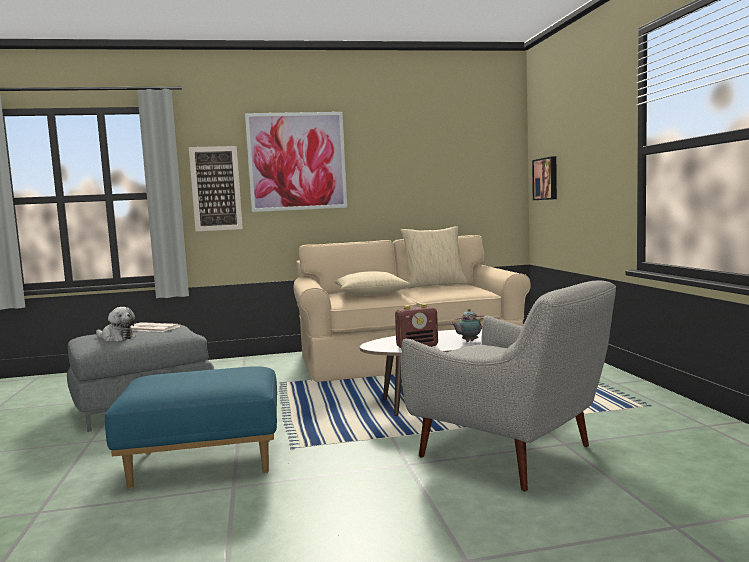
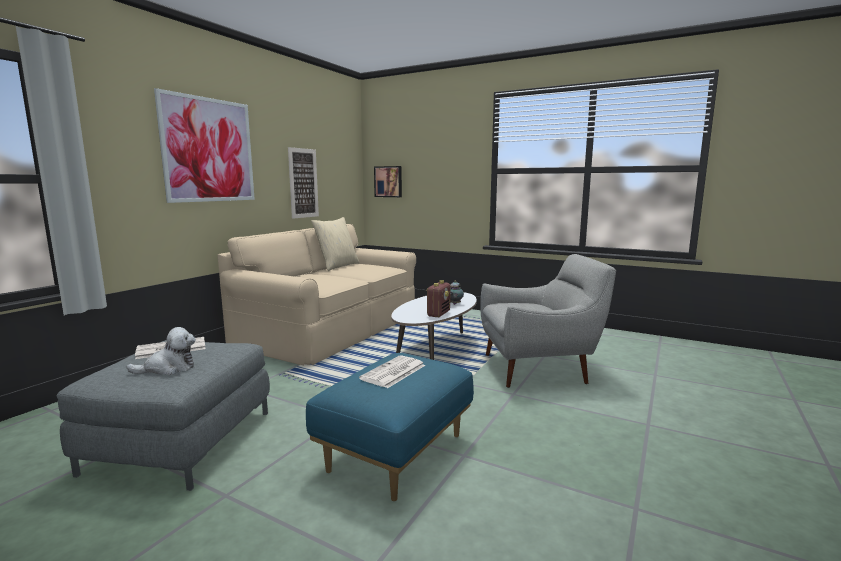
camera: 50 degrees left, 5 degrees up
picture [189,146,243,231] -> picture moved to [288,147,319,219]
beige pillow [334,271,410,296] -> none
none -> newspaper [359,355,426,388]

